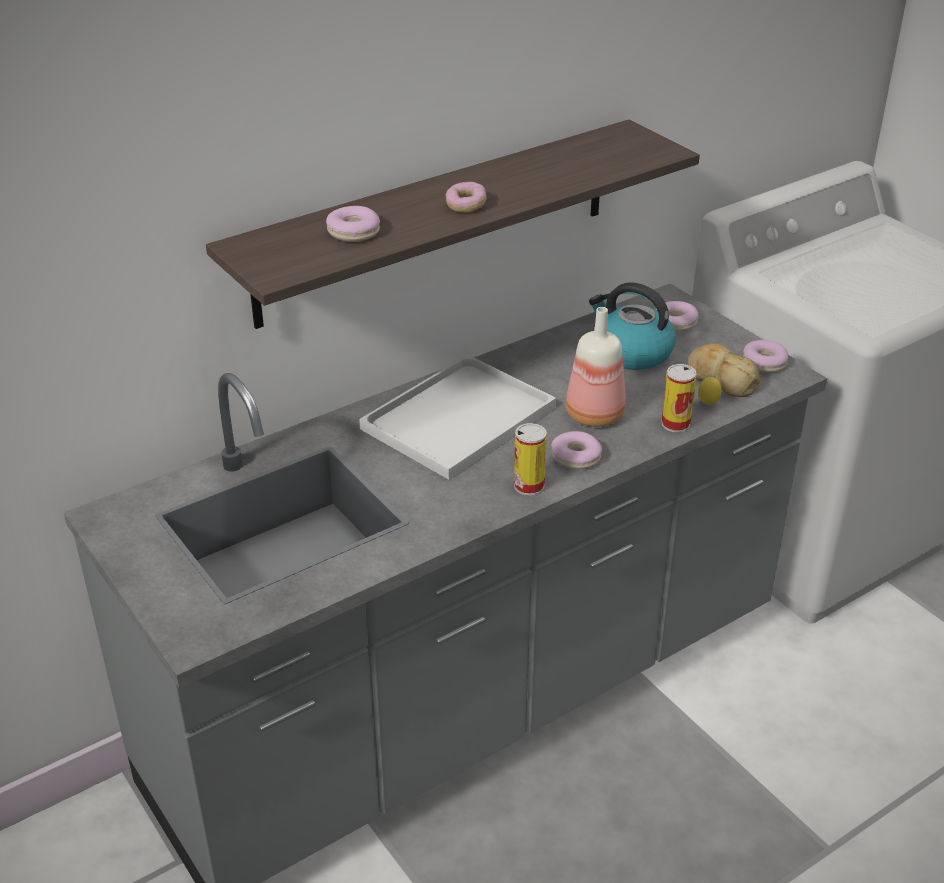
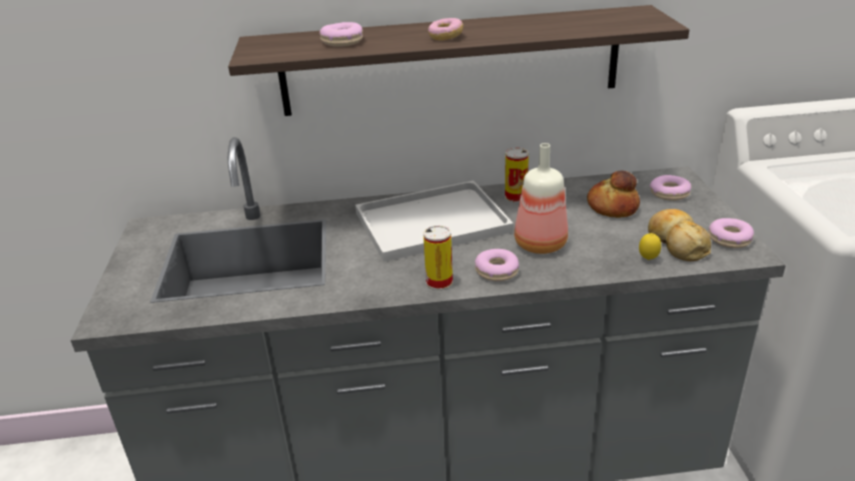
camera: 30 degrees right, 5 degrees down
kettle [589,282,676,370] -> bread [587,171,640,218]
can [661,364,697,432] -> can moved to [505,148,529,203]

